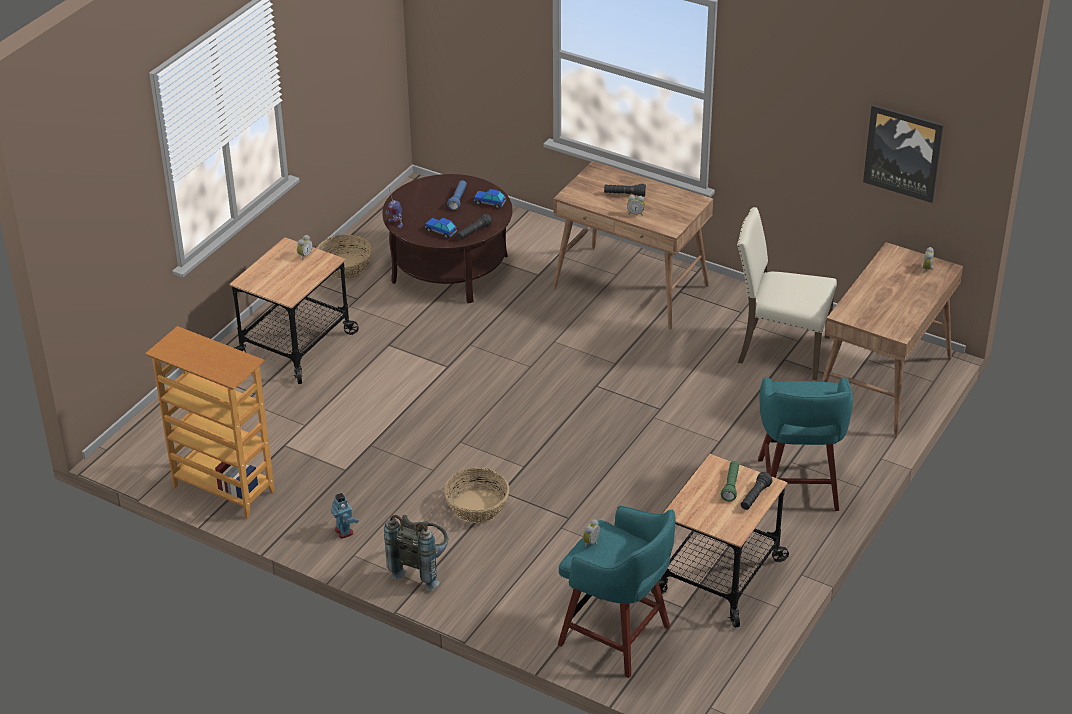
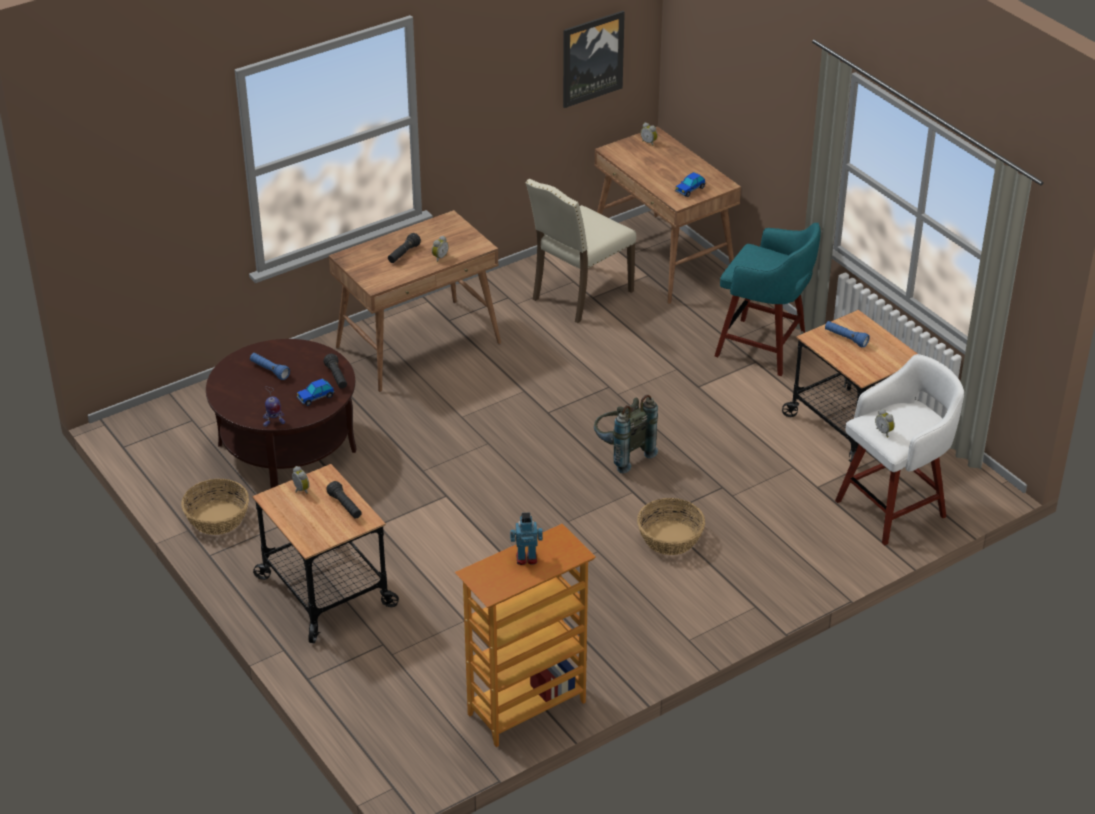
camera: 65 degrees left, 0 degrees up
toy robot [331,493,359,539] -> toy robot moved to [510,513,543,565]
grey backpack [384,515,448,590] -> grey backpack moved to [594,395,658,474]
toy car [474,189,506,209] -> toy car moved to [675,172,705,197]
turquoise stool [558,506,676,678] -> white stool [835,354,964,545]
green flashlight [721,461,739,501] -> blue flashlight [825,321,870,347]
black flashlight [741,472,772,510] -> black flashlight moved to [326,481,362,519]

